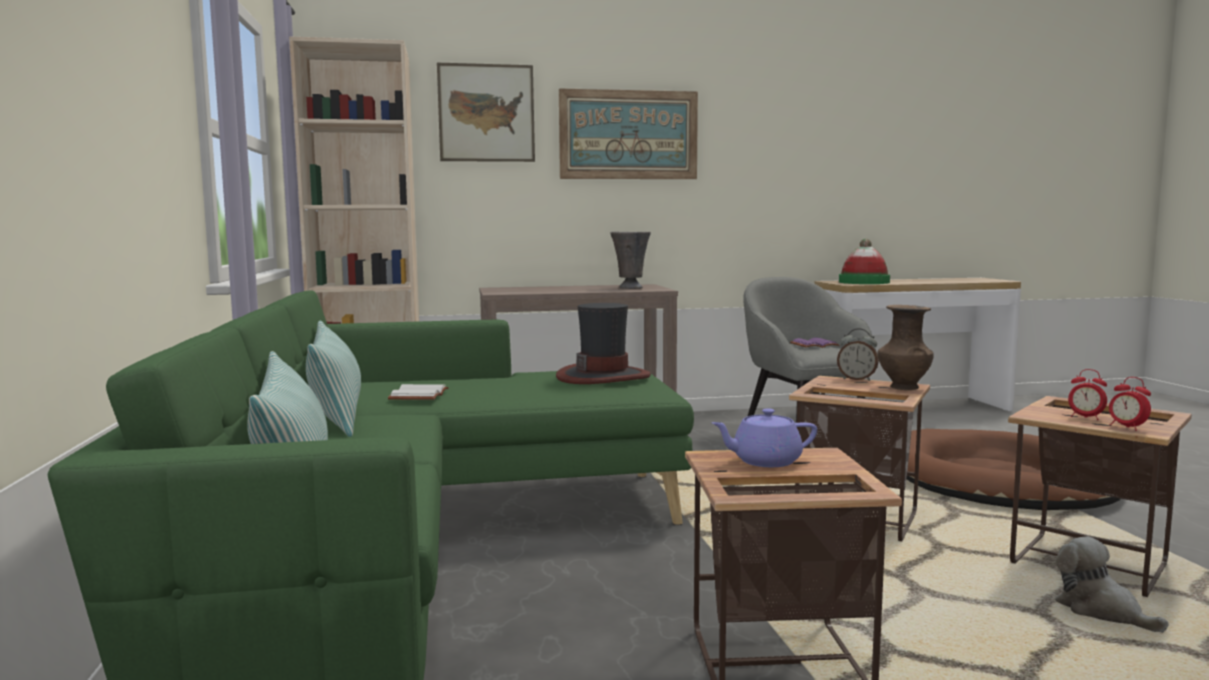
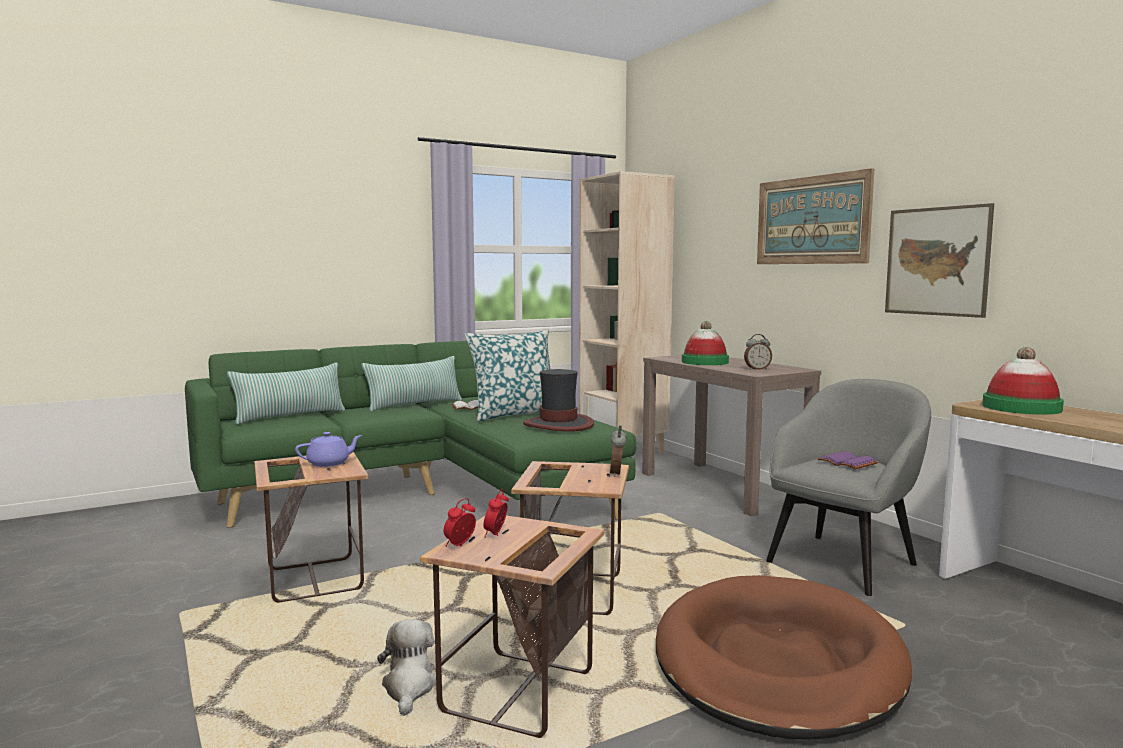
camera: 70 degrees right, 0 degrees up
picture [437,63,535,162] -> picture moved to [885,203,994,318]
grey vase [610,231,651,289] -> alarm clock [744,334,772,370]
purple teapot [712,408,817,467] -> purple teapot turned 90 degrees clockwise [295,432,362,467]
brown vase [877,305,934,390] -> none
plush toy [1055,536,1169,633] -> plush toy turned 45 degrees counterclockwise [377,619,436,716]
none -> pillow [465,329,550,422]
none -> hat [682,321,729,365]

